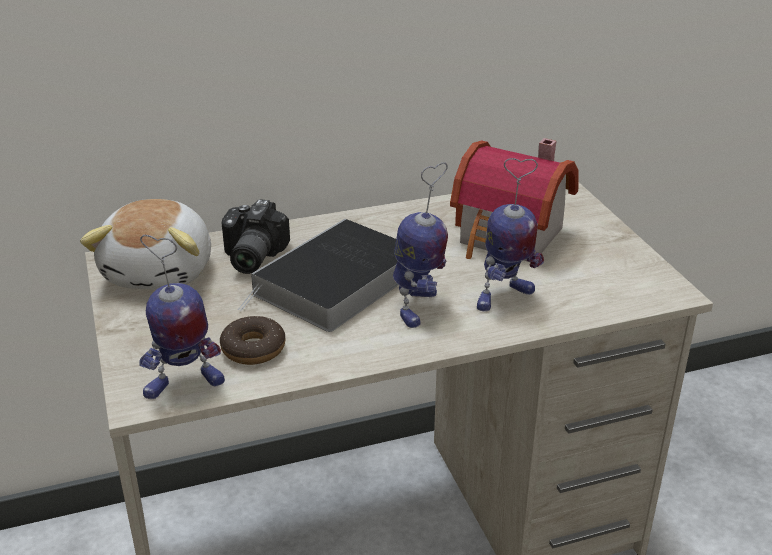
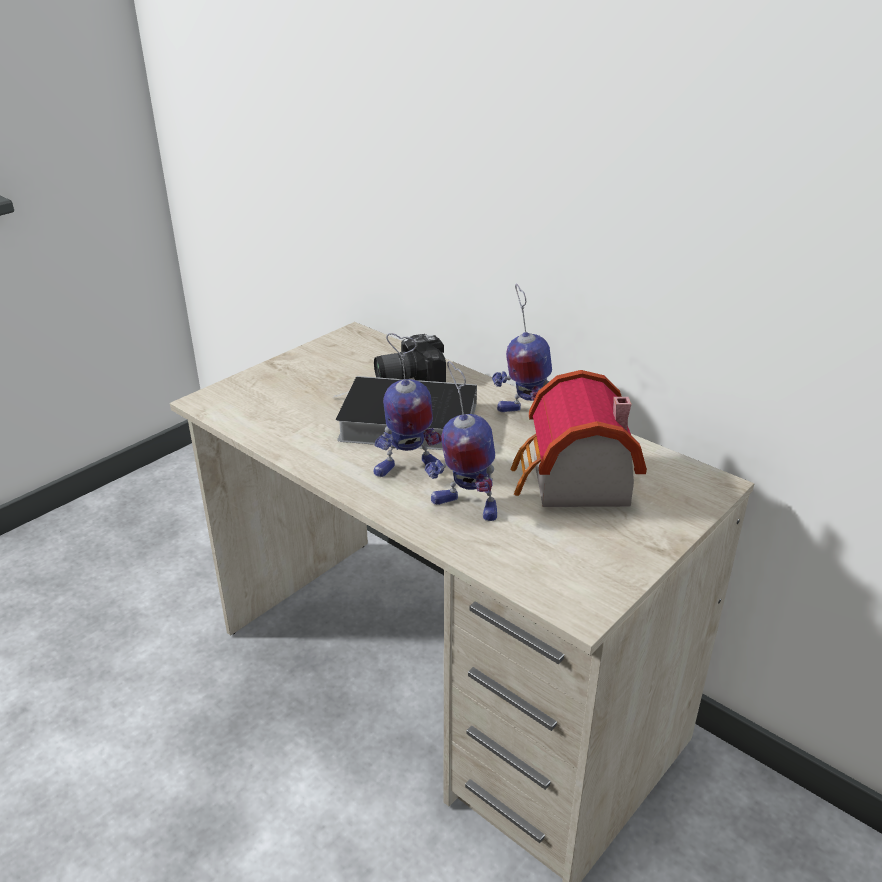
camera: 60 degrees right, 0 degrees up
plush toy [80,199,211,290] -> none
toy robot [139,235,225,400] -> toy robot moved to [492,284,552,412]
donut [220,316,286,365] -> none

